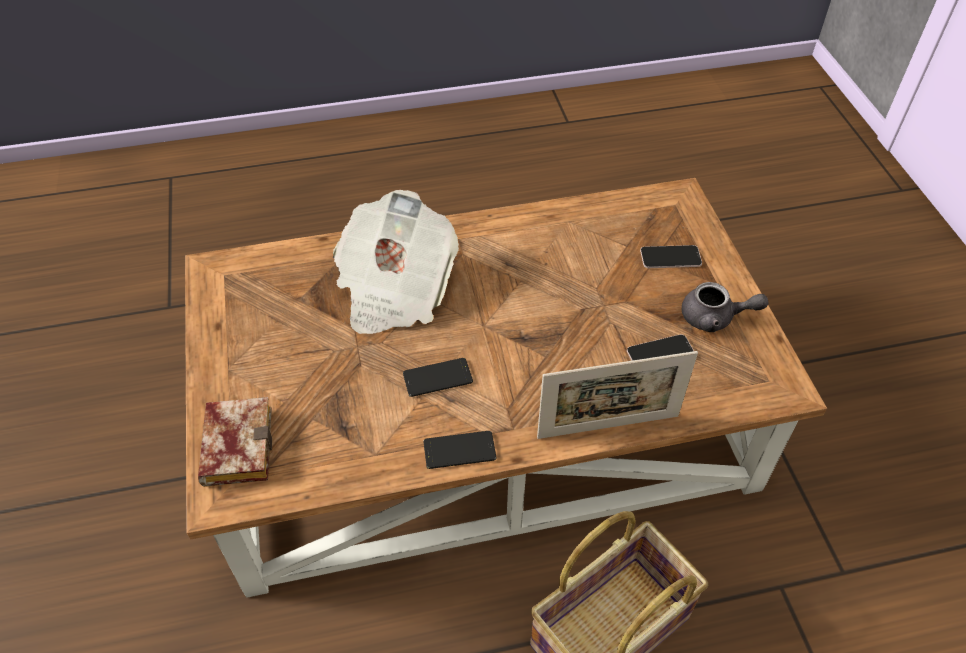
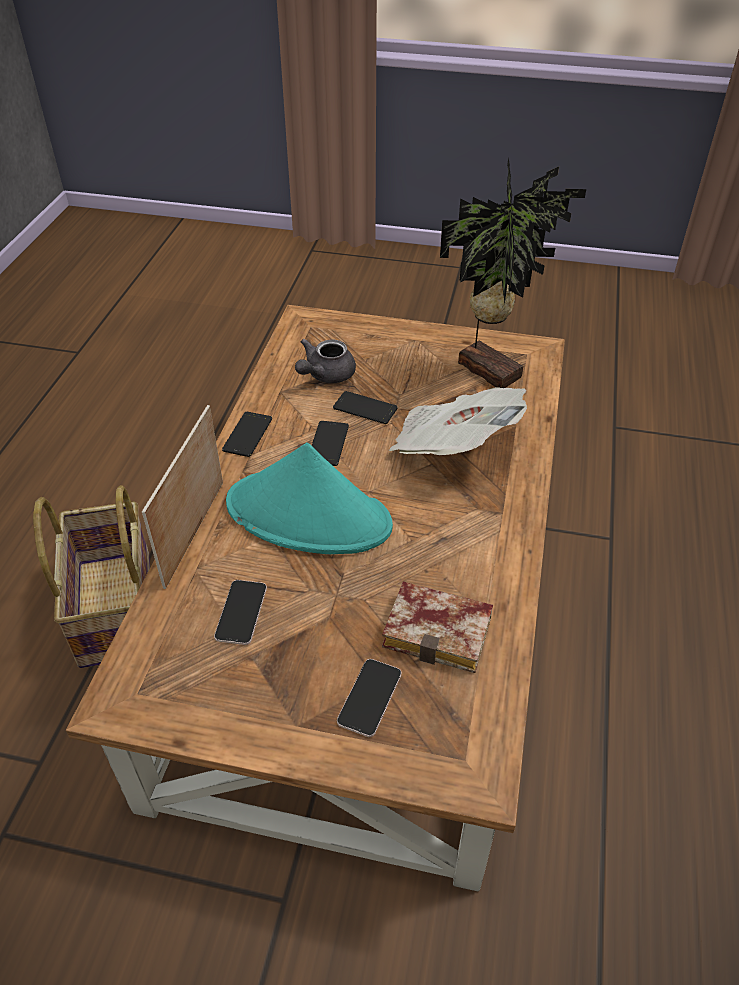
camera: 115 degrees right, 5 degrees down
book [198,397,272,487] -> book moved to [382,582,493,673]
grey teapot [682,282,769,332] -> grey teapot moved to [295,339,356,383]
none -> turquoise hat [226,443,393,554]
none -> phone [333,391,397,424]
none -> potted plant [440,157,586,388]

